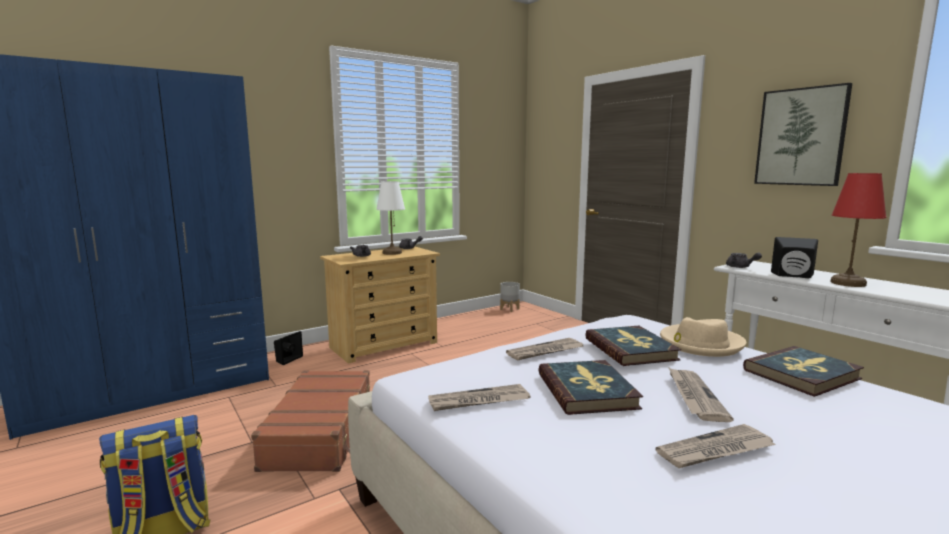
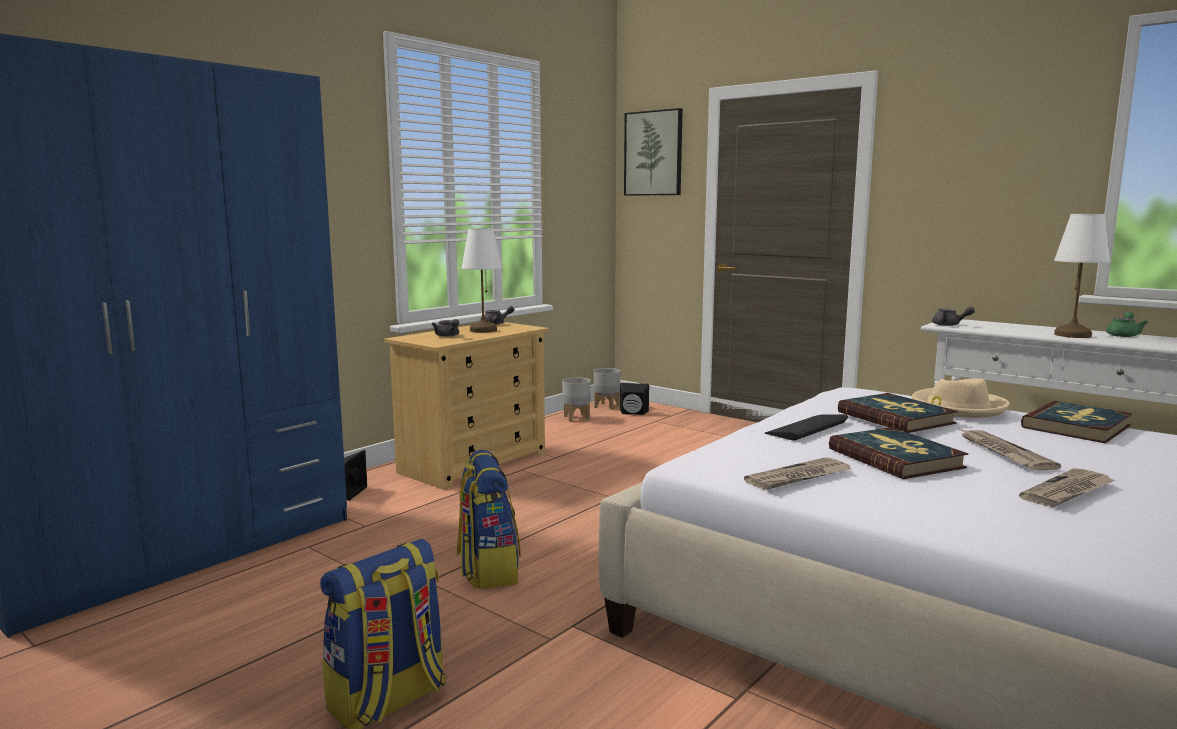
camera: 15 degrees left, 0 degrees up
brown suitcase [251,370,370,472] -> backpack [457,450,521,589]
newspaper [506,338,584,361] -> keyboard [765,414,848,441]
picture [754,83,852,186] -> picture moved to [624,108,683,196]
black speaker [771,237,818,278] -> black speaker moved to [620,383,649,415]
red table lamp [830,173,886,287] -> white table lamp [1054,214,1110,338]
none -> grey planter [562,377,591,422]
none -> green teapot [1106,312,1148,337]

